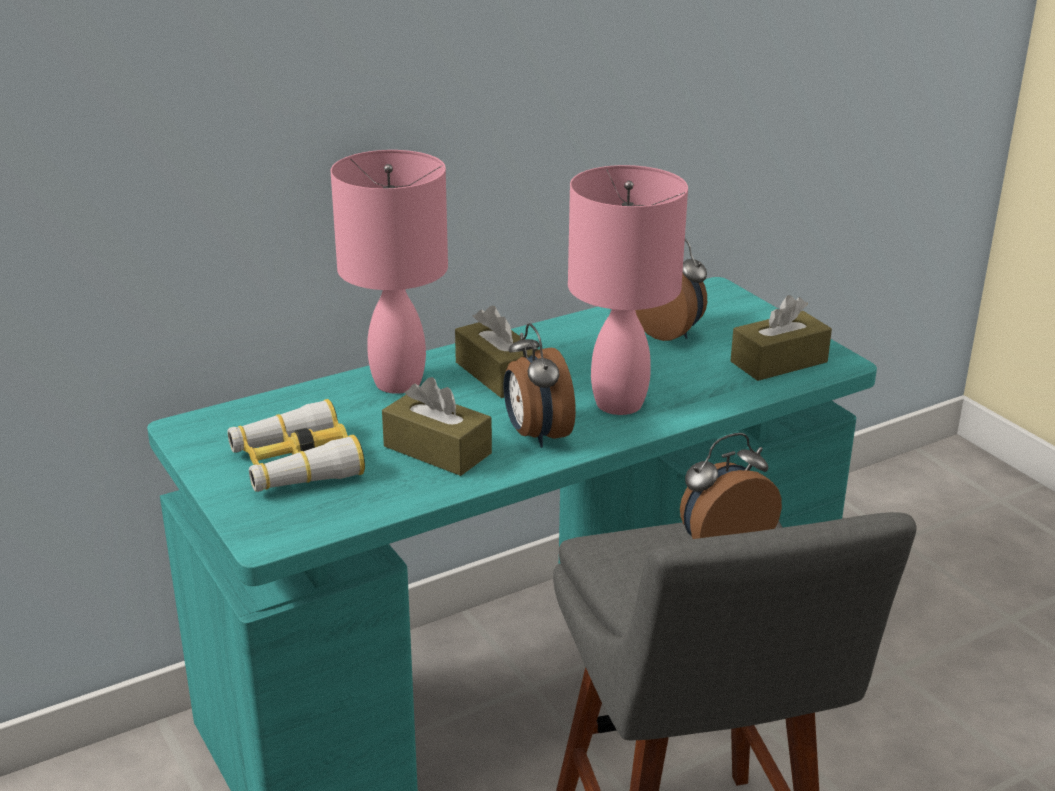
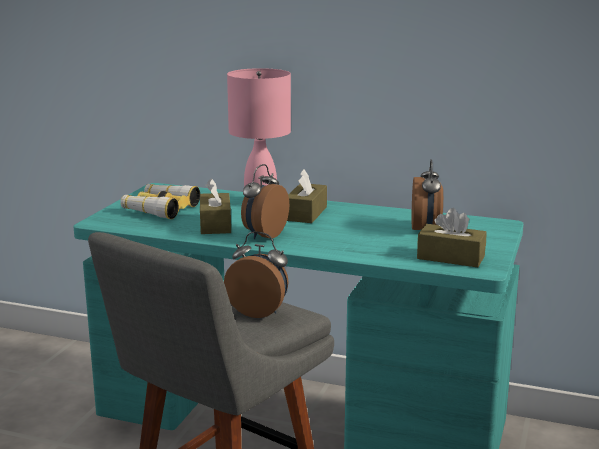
camera: 50 degrees right, 10 degrees down
pink table lamp [568,165,688,415] -> none

